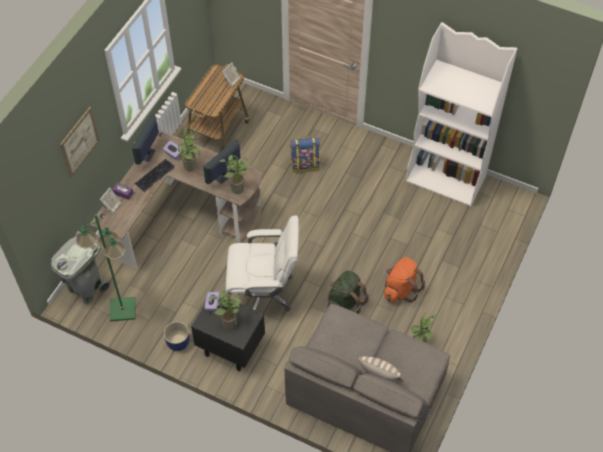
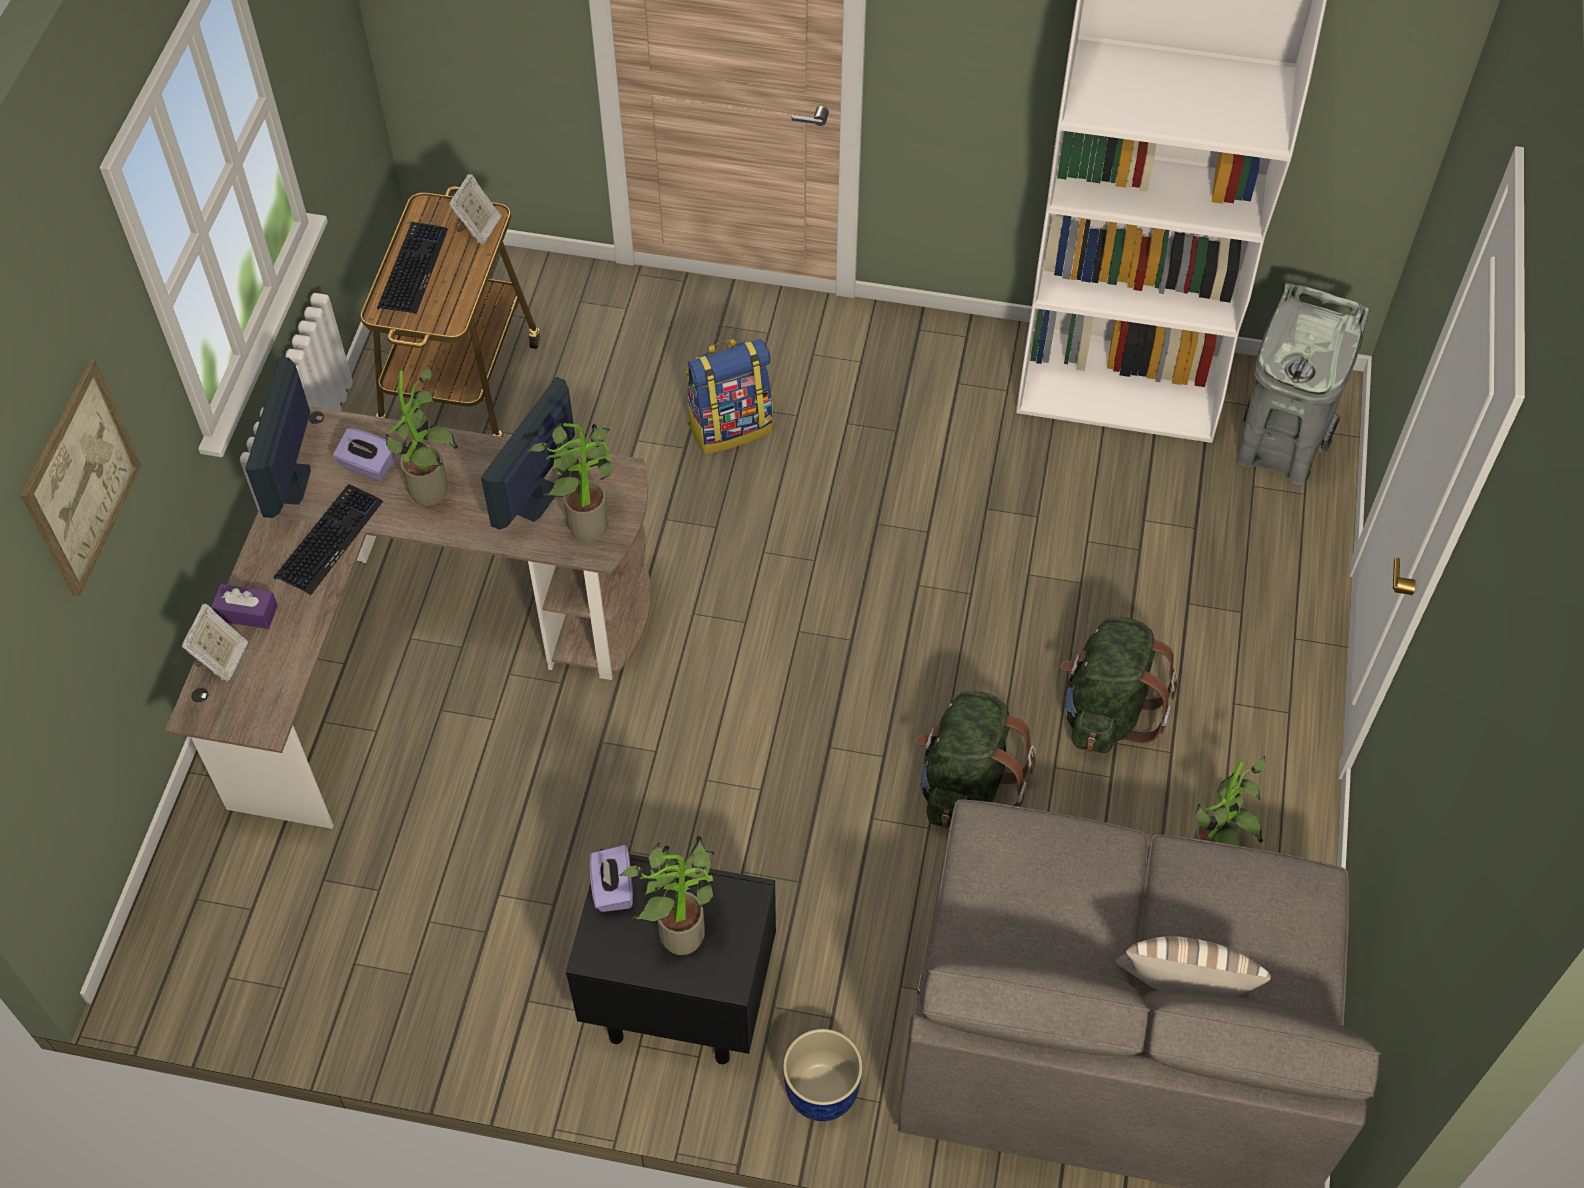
camera: 15 degrees left, 0 degrees up
grey trash can [51,231,110,304] -> grey trash can moved to [1237,283,1370,486]
green floor lamp [76,214,135,321] -> none
blue planter [164,321,189,351] -> blue planter moved to [783,1029,863,1121]
white office chair [226,215,299,312] -> none
orange backpack [384,257,425,303] -> green backpack [1060,616,1177,753]
none -> keyboard [377,222,448,314]

